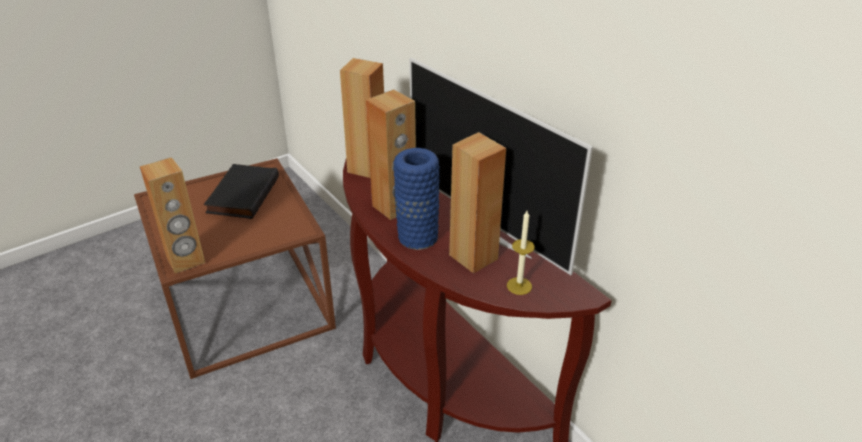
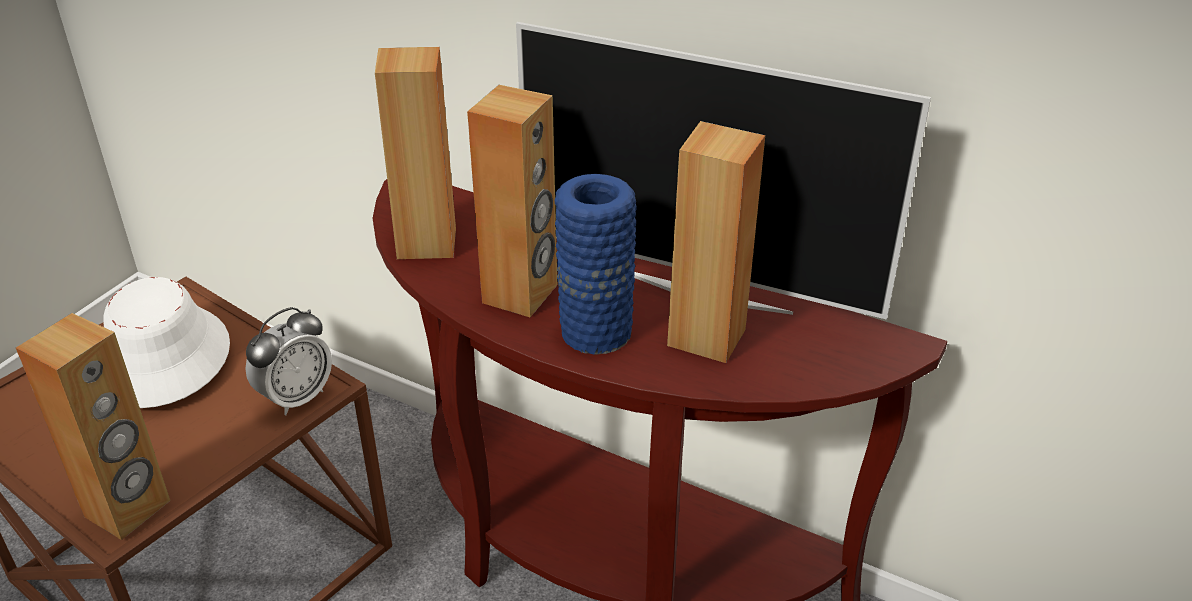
camera: 25 degrees left, 0 degrees up
black book [204,164,279,219] -> white hat [103,277,230,408]
candle [507,211,535,295] -> none
none -> alarm clock [245,307,332,415]

